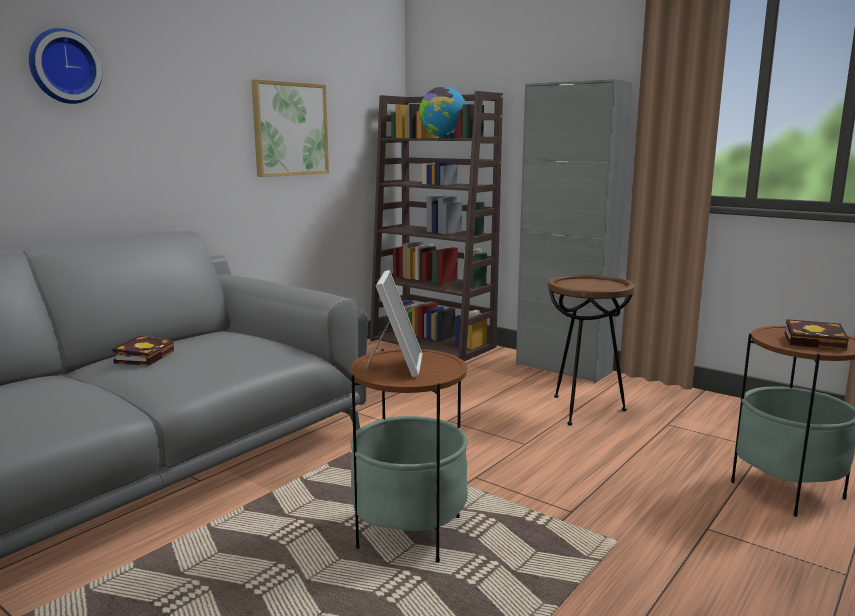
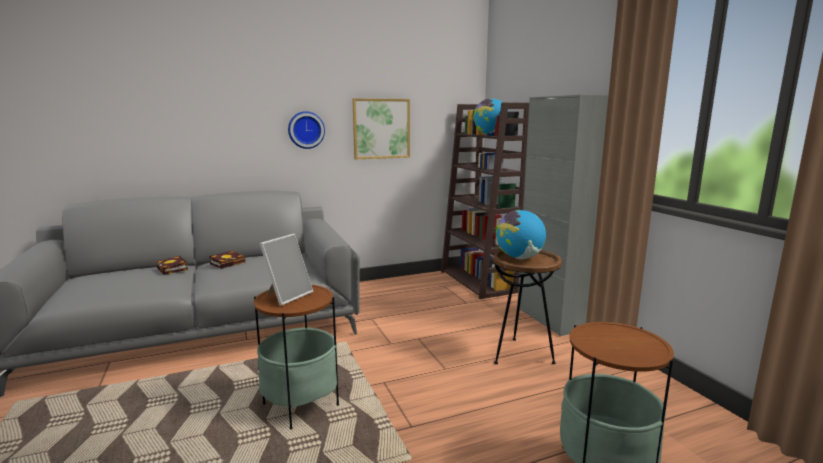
camera: 30 degrees right, 0 degrees up
wall clock [29,28,102,104] -> wall clock moved to [288,111,325,149]
book [785,319,849,350] -> book moved to [156,256,188,275]
none -> globe [496,210,546,259]

